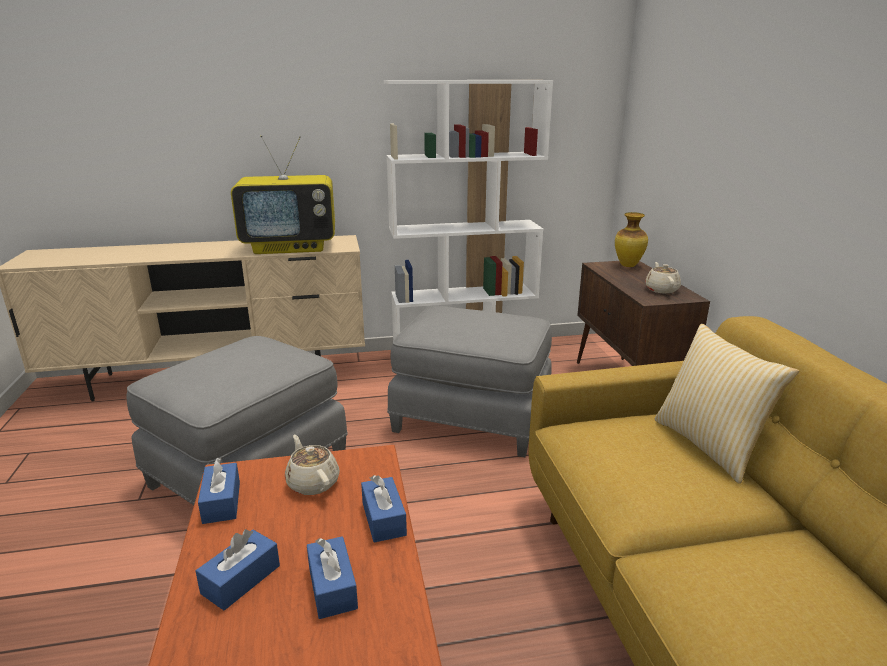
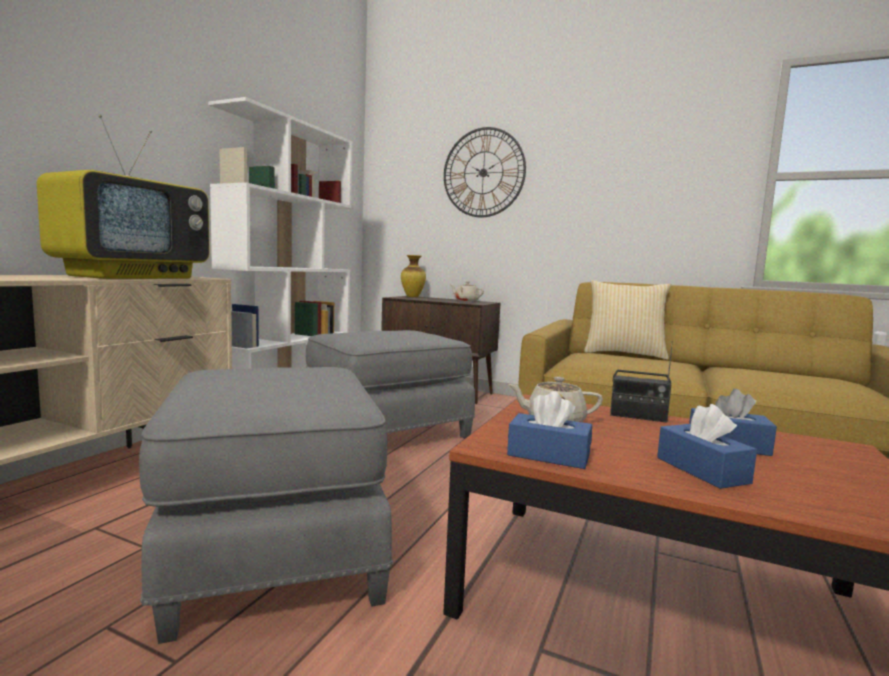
camera: 55 degrees left, 15 degrees down
blue tissue box [361,475,407,543] -> radio [610,341,673,423]
none -> wall clock [444,127,526,218]

